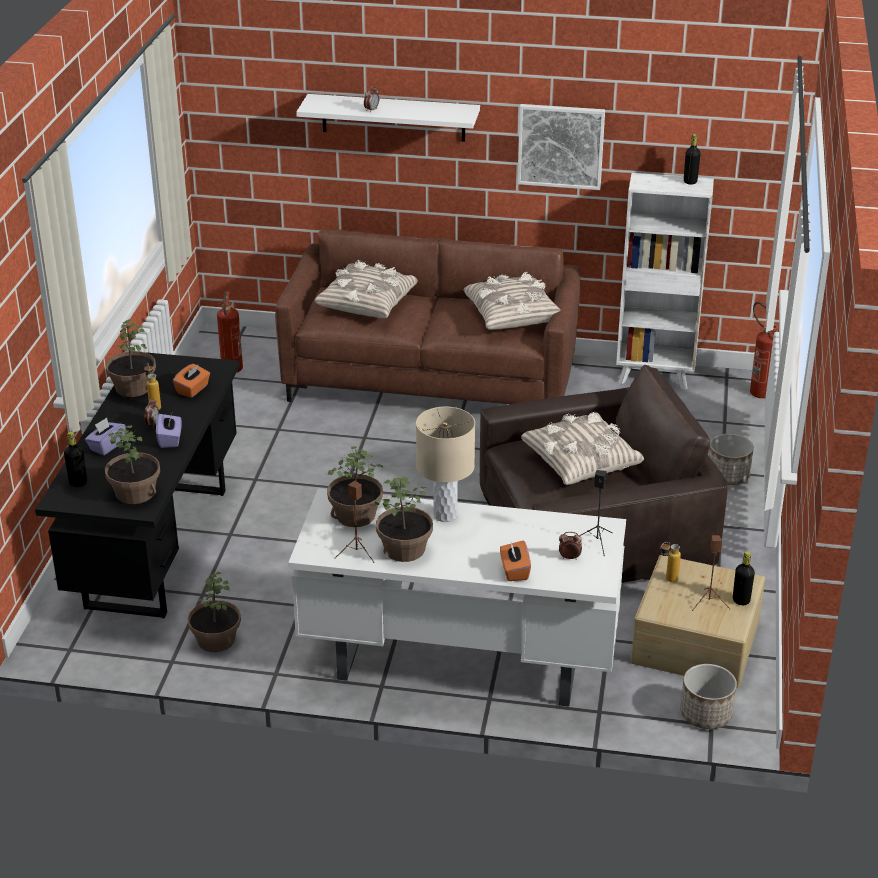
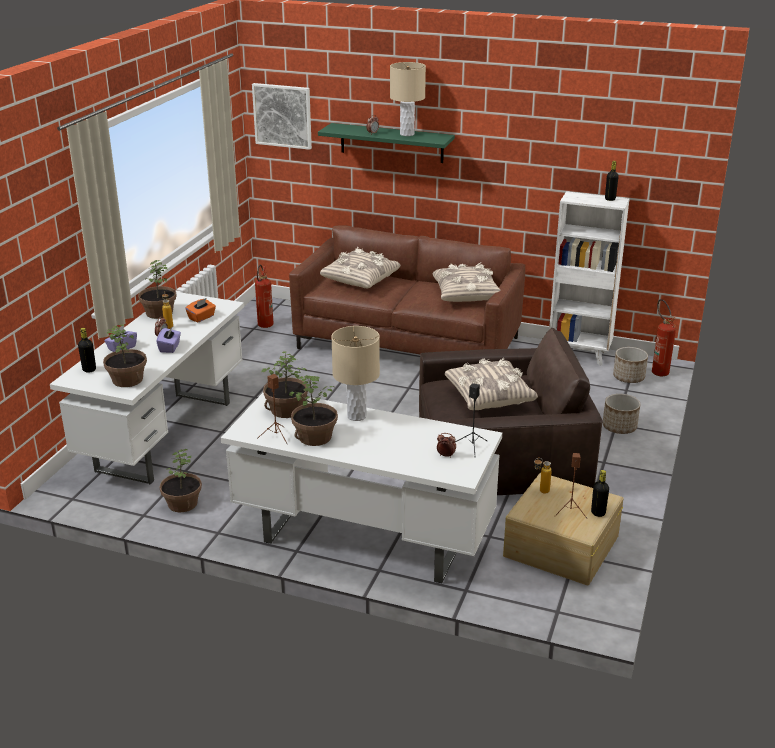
camera: 10 degrees right, 5 degrees down
black desk [35,352,240,618] -> white desk [50,292,244,484]
white shelf [296,94,480,142] -> green shelf [318,123,455,163]
orange tissue box [500,540,531,581] -> none
picture [517,104,605,190] -> picture moved to [252,83,312,150]
planter [680,664,737,729] -> planter moved to [613,347,648,383]
none -> beige table lamp [390,62,426,136]

